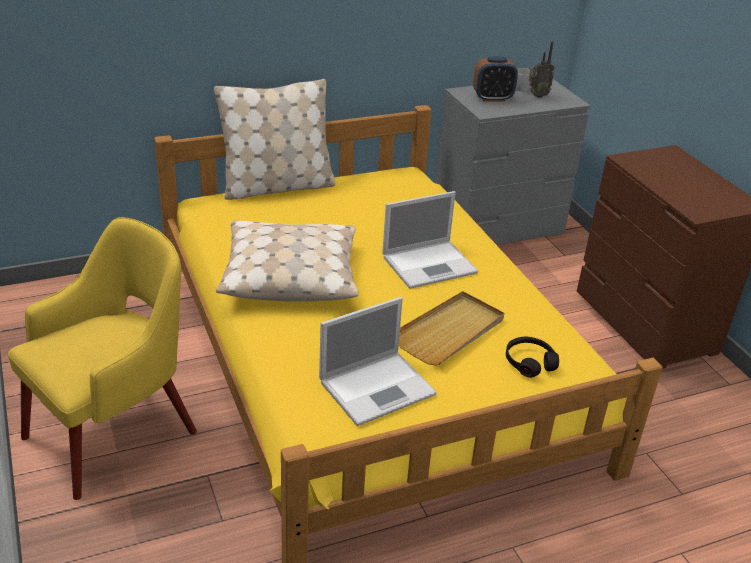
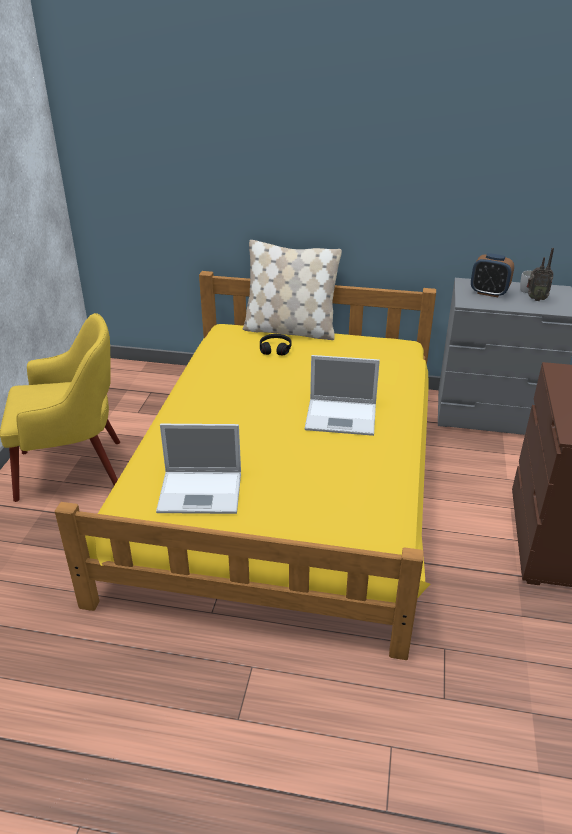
camera: 35 degrees right, 0 degrees up
beige pillow [216,220,359,302] -> none
beige tray [399,291,504,366] -> none
black headphones [506,337,559,378] -> black headphones moved to [260,334,292,355]

